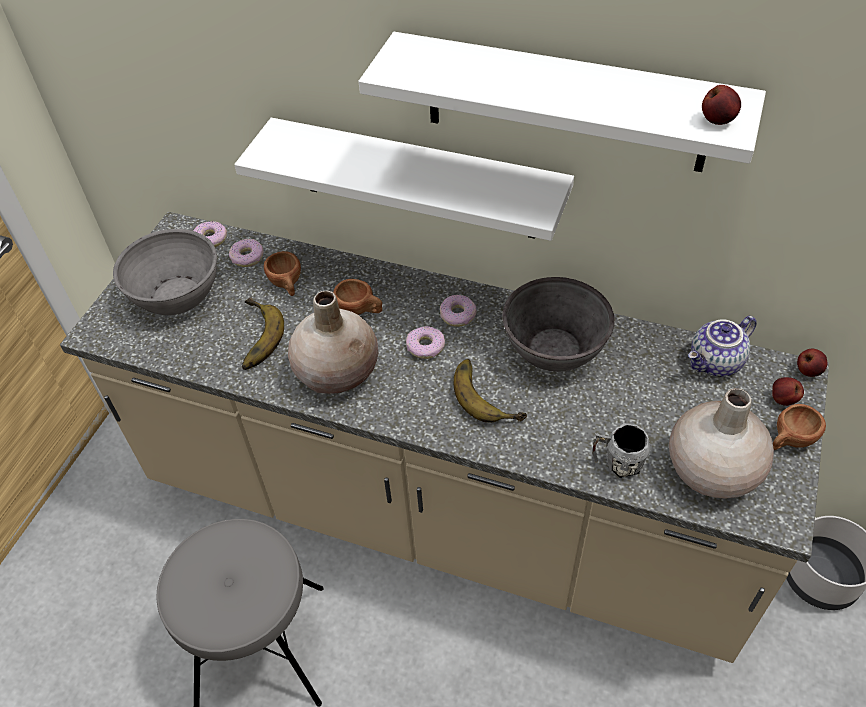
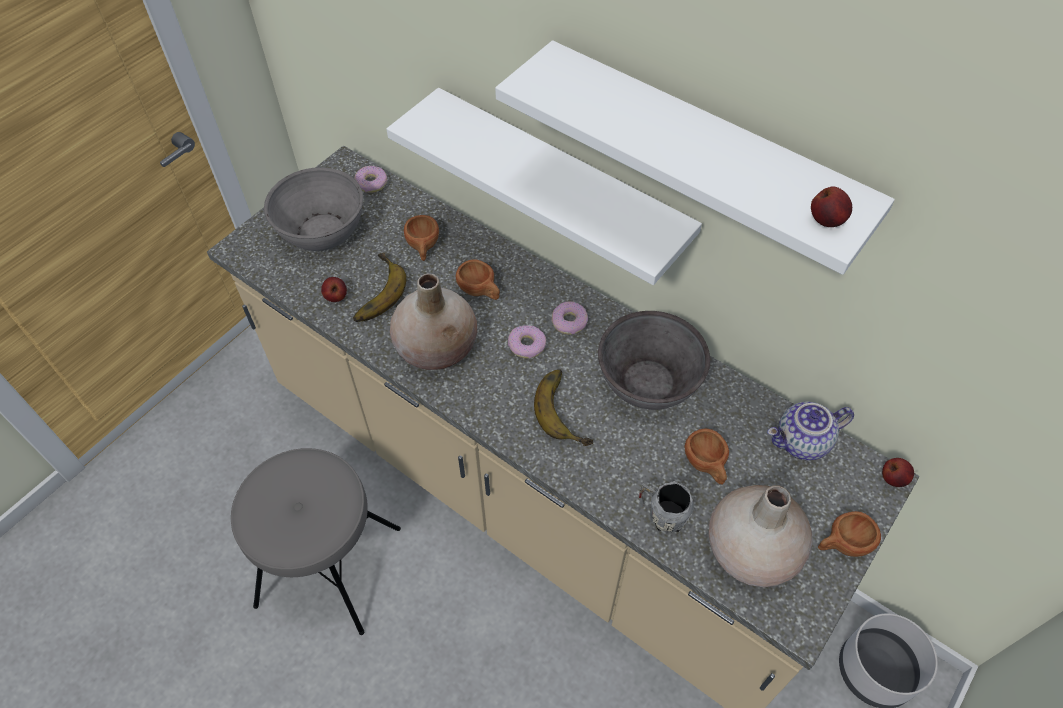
camera: 15 degrees right, 5 degrees up
donut [229,238,264,267] -> none
apple [772,377,804,406] -> apple moved to [321,277,347,302]
none -> brown cup [684,429,729,485]

